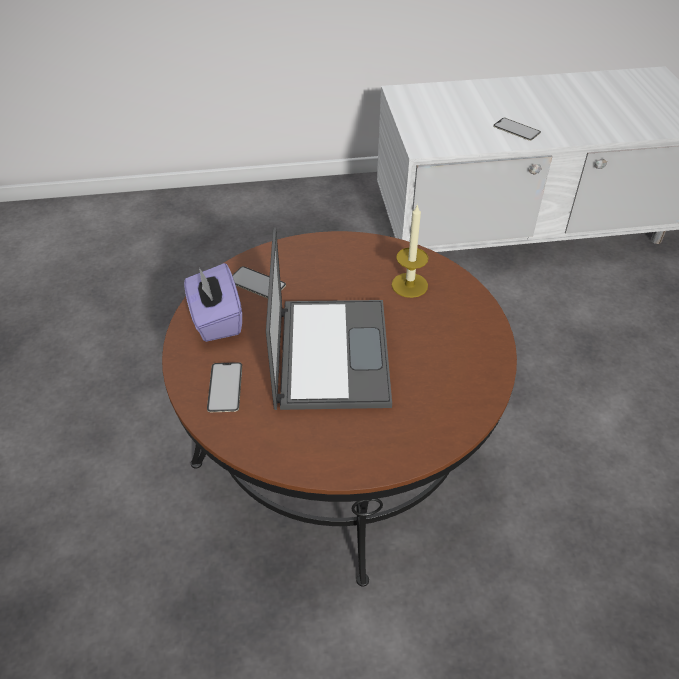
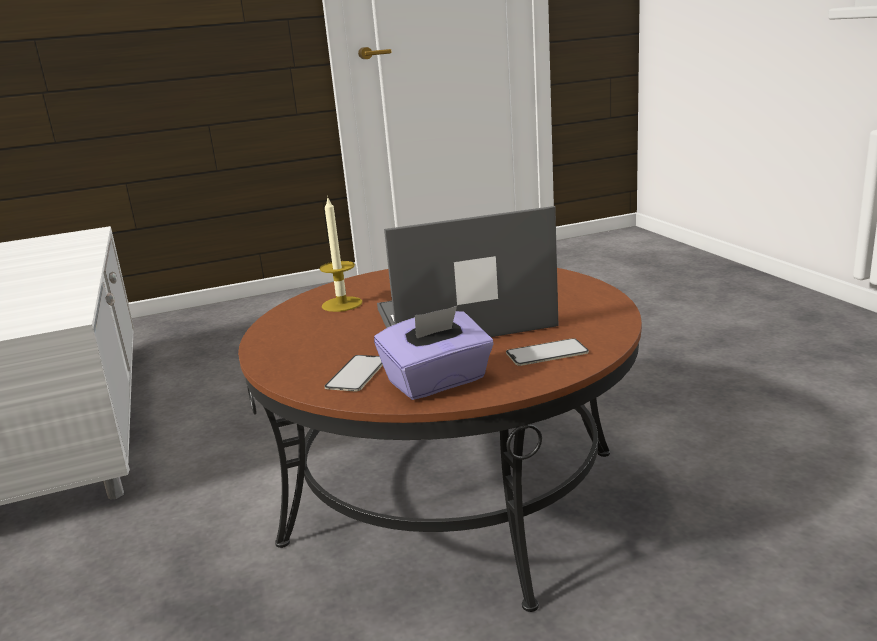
camera: 100 degrees left, 25 degrees down
phone [493,118,541,141] -> none

